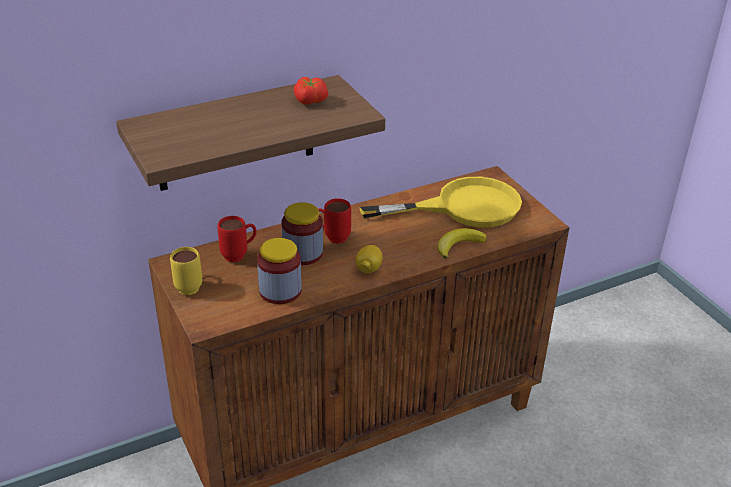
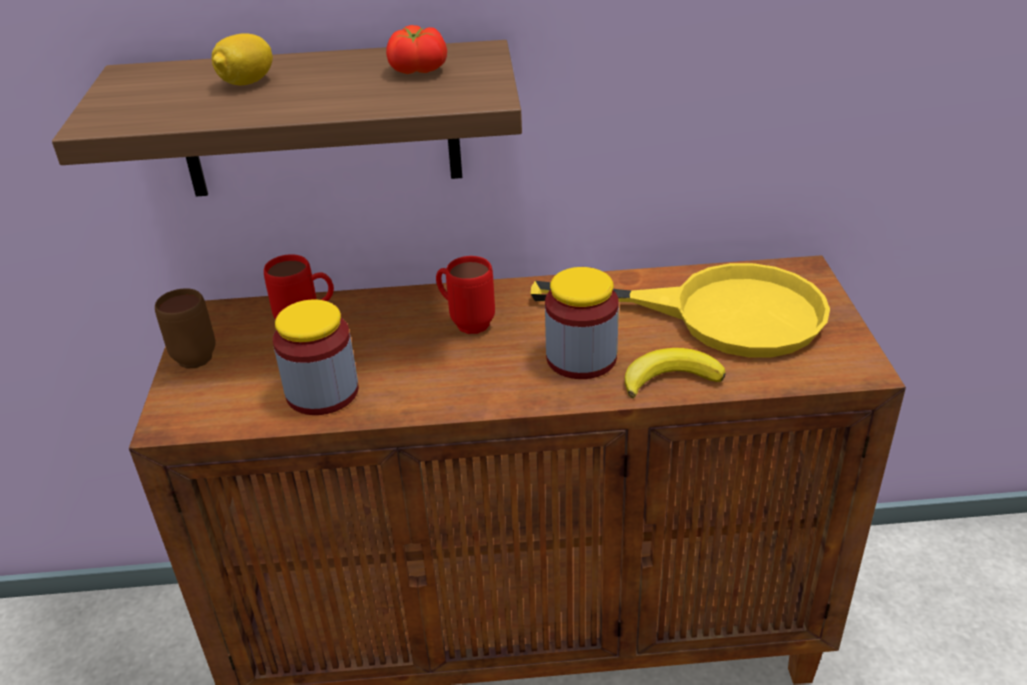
camera: 25 degrees right, 0 degrees up
yellow mug [170,247,202,295] -> brown mug [155,288,216,369]
jar [281,202,323,265] -> jar moved to [545,267,619,379]
lemon [355,245,383,273] -> lemon moved to [212,33,273,85]

